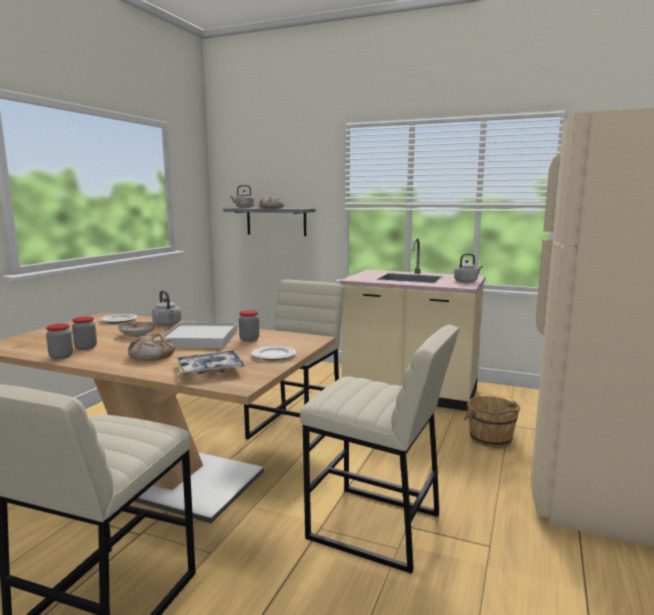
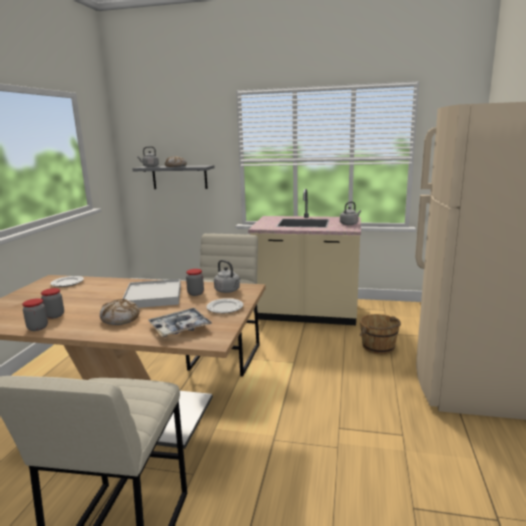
camera: 10 degrees left, 5 degrees up
plate [118,322,157,337] -> none
grey kettle [152,290,181,326] -> grey kettle moved to [214,260,240,293]
beige chair [300,325,460,574] -> none

